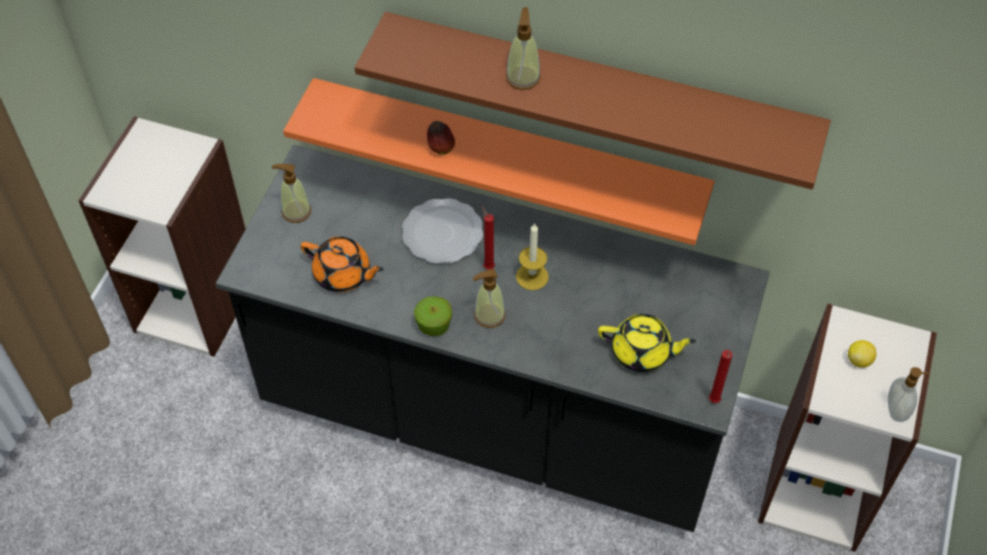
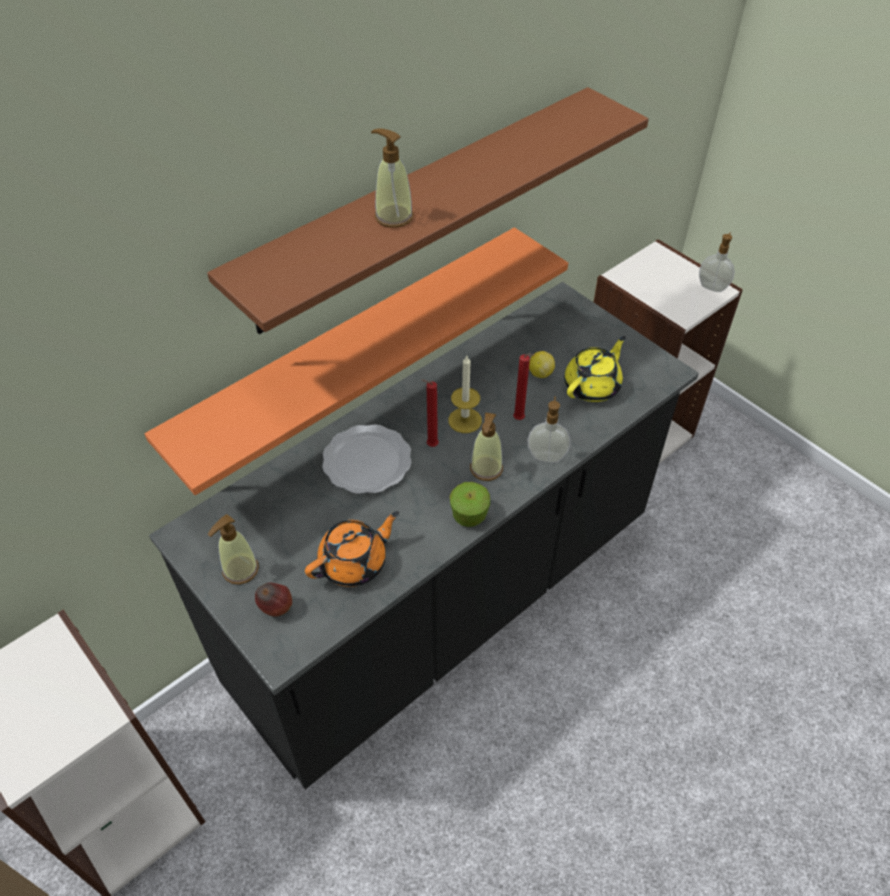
camera: 60 degrees left, 5 degrees down
apple [427,121,455,155] -> apple moved to [255,583,292,617]
red candle [709,350,732,403] -> red candle moved to [513,353,534,420]
lemon [848,340,876,368] -> lemon moved to [529,351,555,378]
none -> soap dispenser [527,396,571,463]

